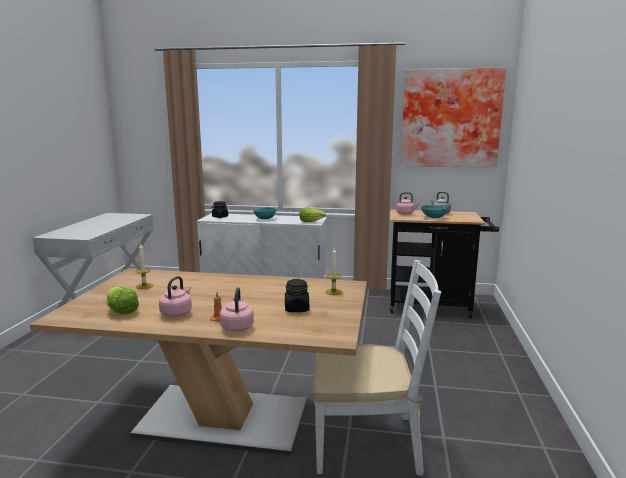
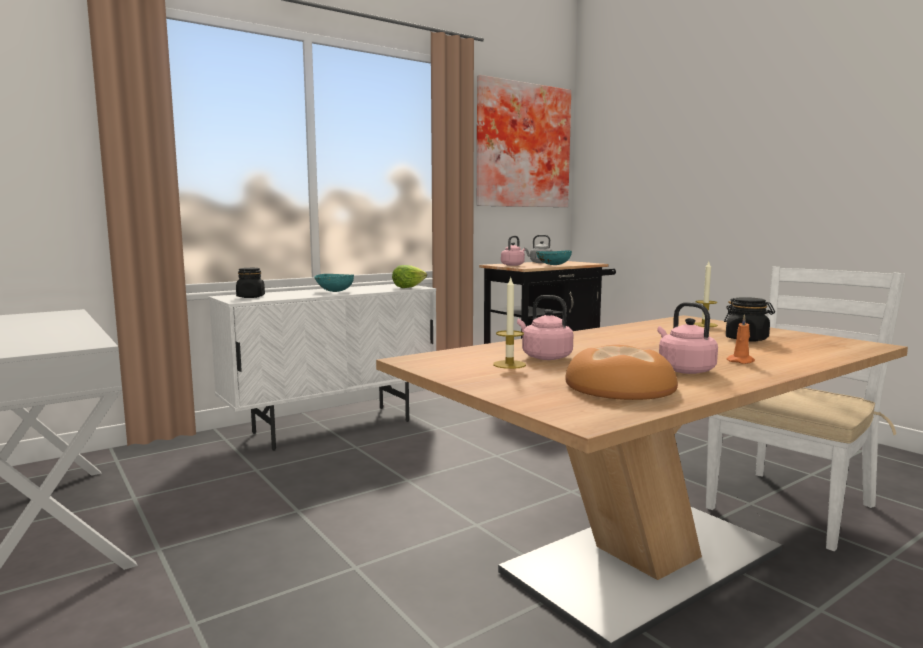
camera: 45 degrees left, 5 degrees down
lettuce [107,287,139,314] -> bread [565,345,678,400]
pink kettle [220,287,254,332] -> pink kettle moved to [517,295,574,360]

